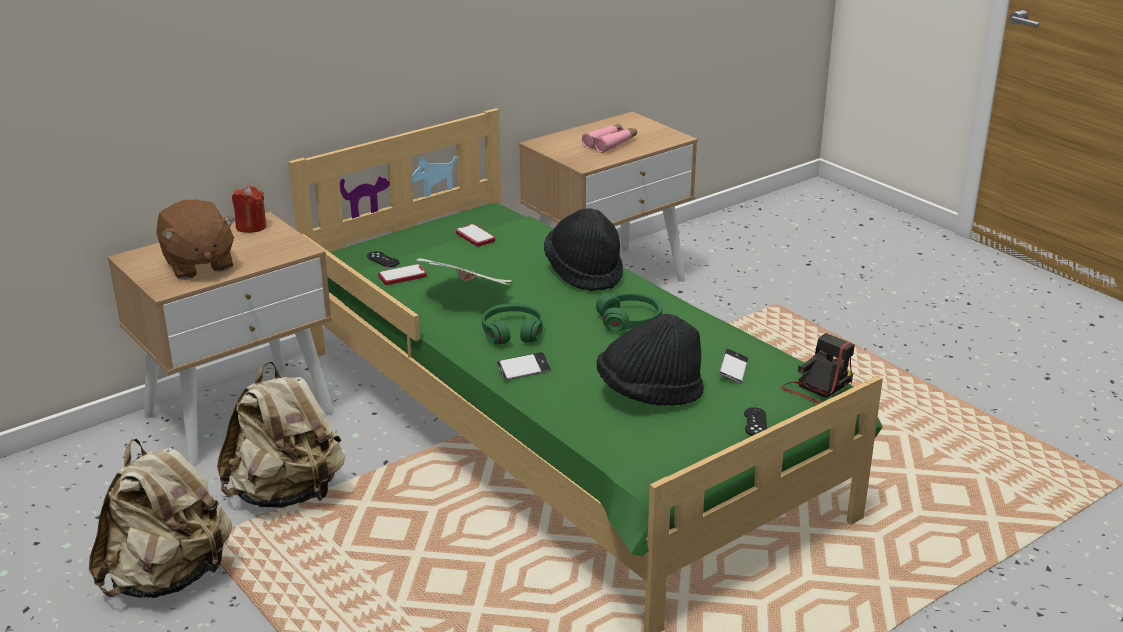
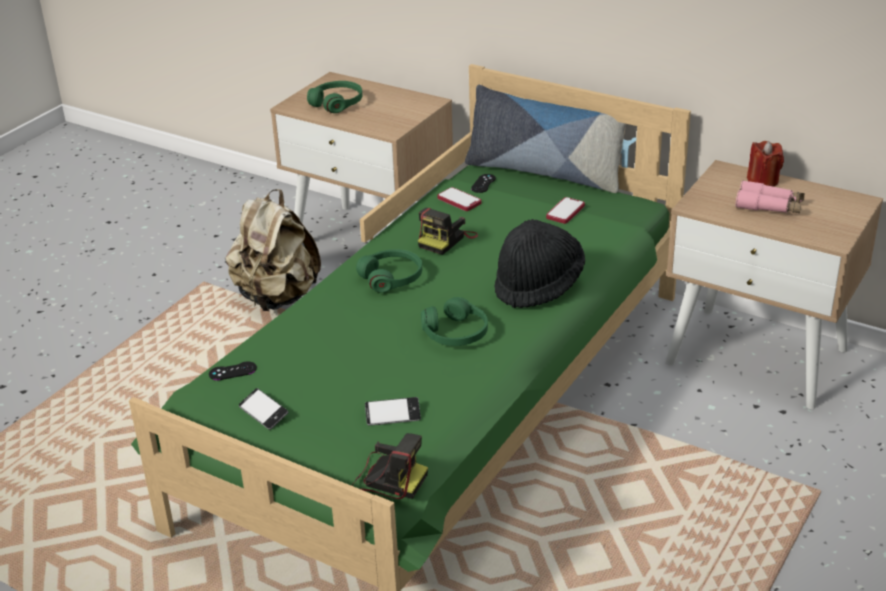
camera: 70 degrees right, 5 degrees up
beige backpack [89,439,232,598] -> none
brown plush toy [156,199,235,279] -> green headphones [307,81,362,113]
red candle [232,186,267,233] -> red candle moved to [747,141,784,187]
newspaper [417,258,511,285] -> camera [418,208,478,255]
phone [497,352,551,380] -> phone moved to [239,388,288,430]
black hat [597,314,704,406] -> none
black game controller [744,407,767,436] -> black game controller moved to [209,361,257,380]
none -> pillow [465,85,626,193]

